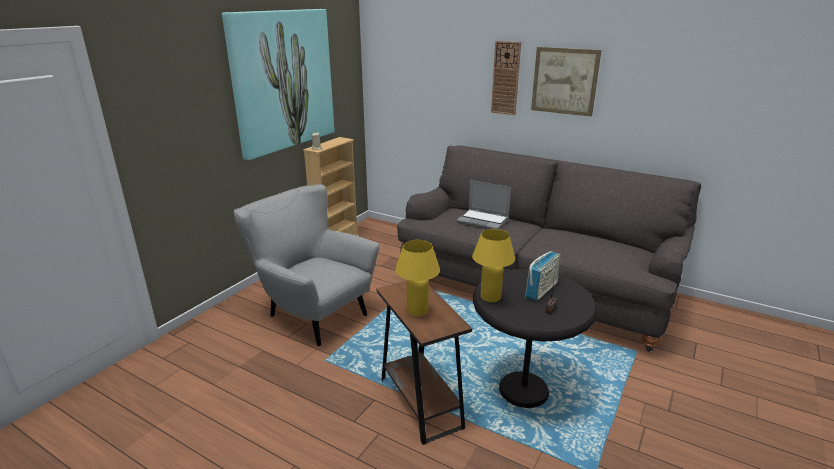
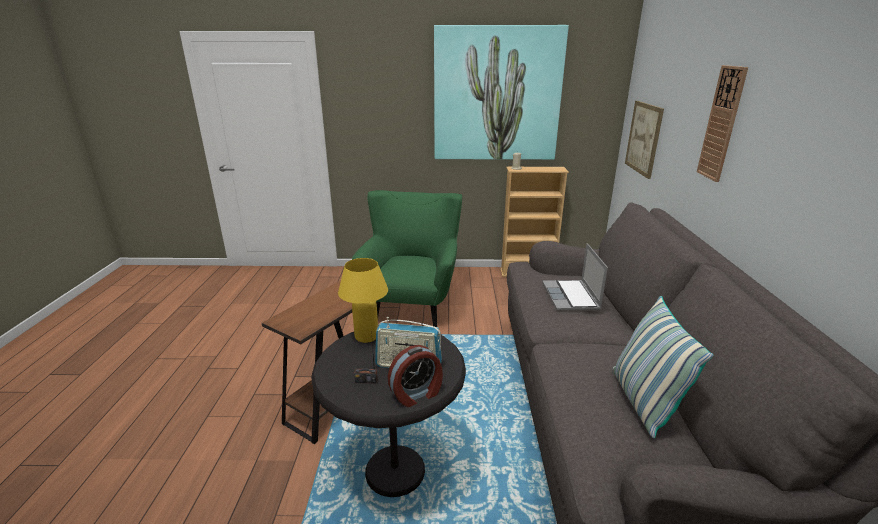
camera: 60 degrees right, 0 degrees up
grey armchair [234,184,380,347] -> green armchair [352,190,462,327]
yellow table lamp [395,240,440,317] -> none
picture [531,47,601,117] -> picture moved to [625,101,664,179]
none -> alarm clock [388,345,443,407]
none -> pillow [612,296,713,438]

